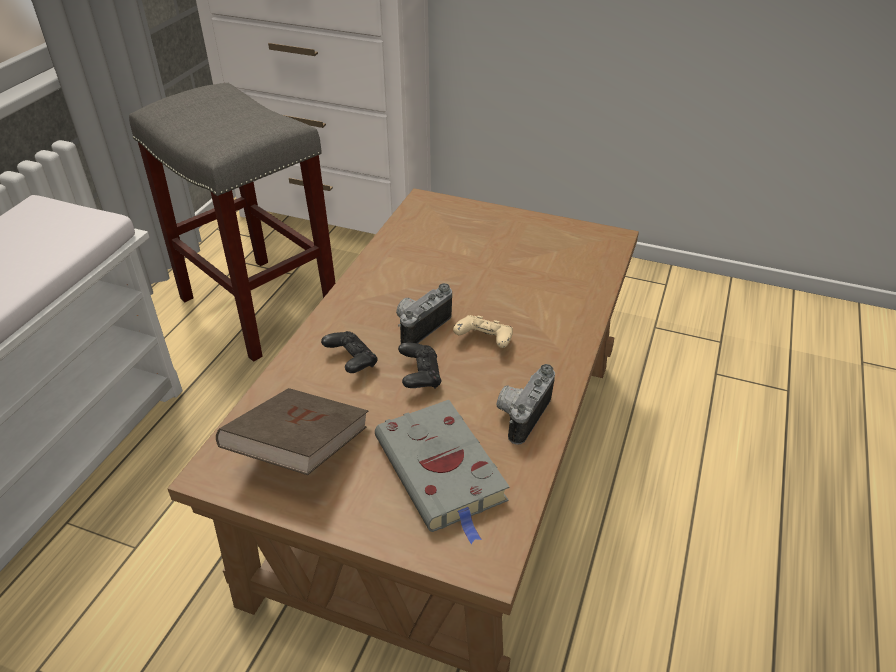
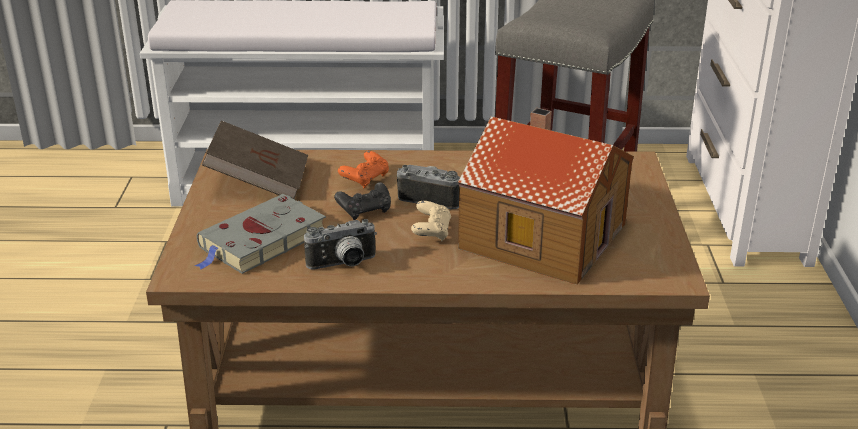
camera: 70 degrees right, 10 degrees down
black game controller [321,331,378,373] -> orange game controller [338,151,389,188]
camera [497,364,555,445] -> camera turned 150 degrees clockwise [304,219,377,270]
none -> toy house [458,108,634,285]

